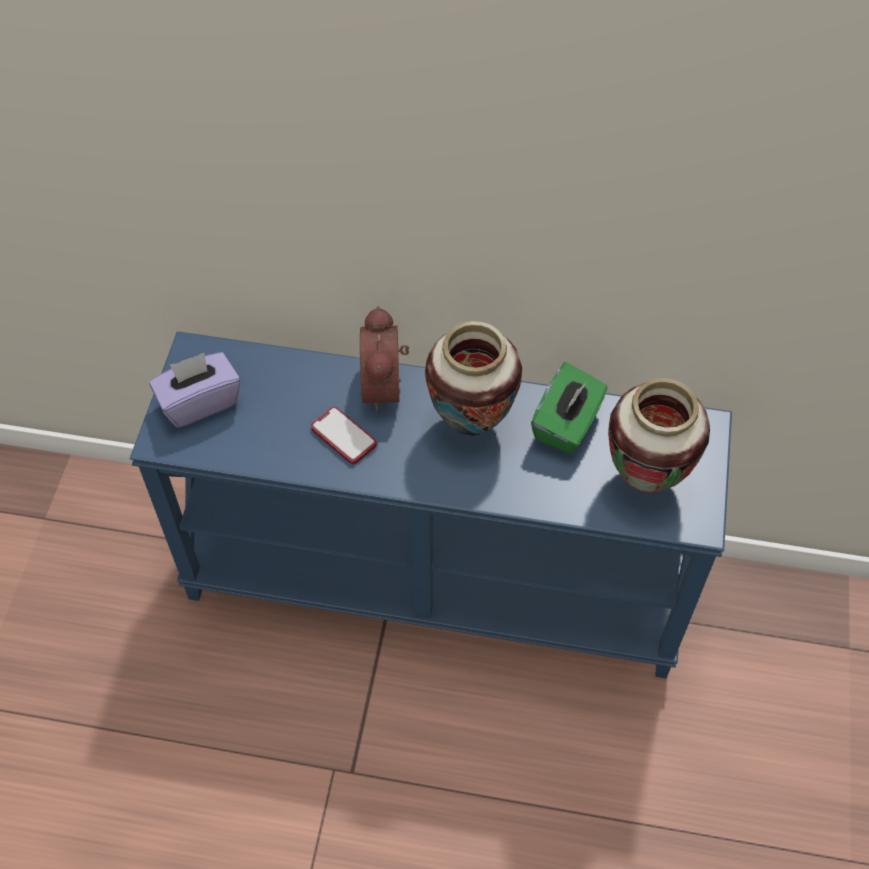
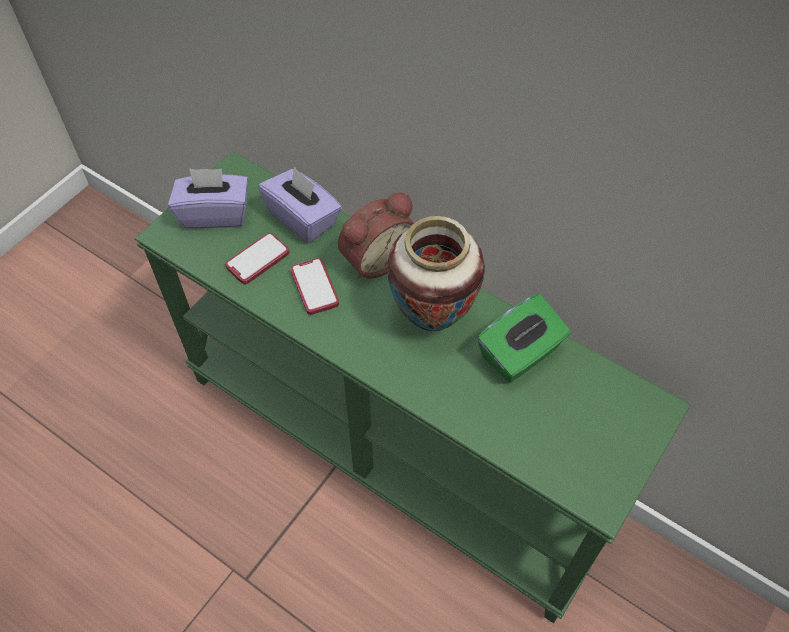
camera: 25 degrees right, 0 degrees up
blue console table [130,331,732,678] -> green console table [135,151,691,623]
alarm clock [360,306,409,412] -> alarm clock turned 150 degrees counterclockwise [338,193,414,279]
vase [608,378,710,493] -> none
none -> phone [225,233,289,284]
none -> purple tissue box [258,167,342,243]

